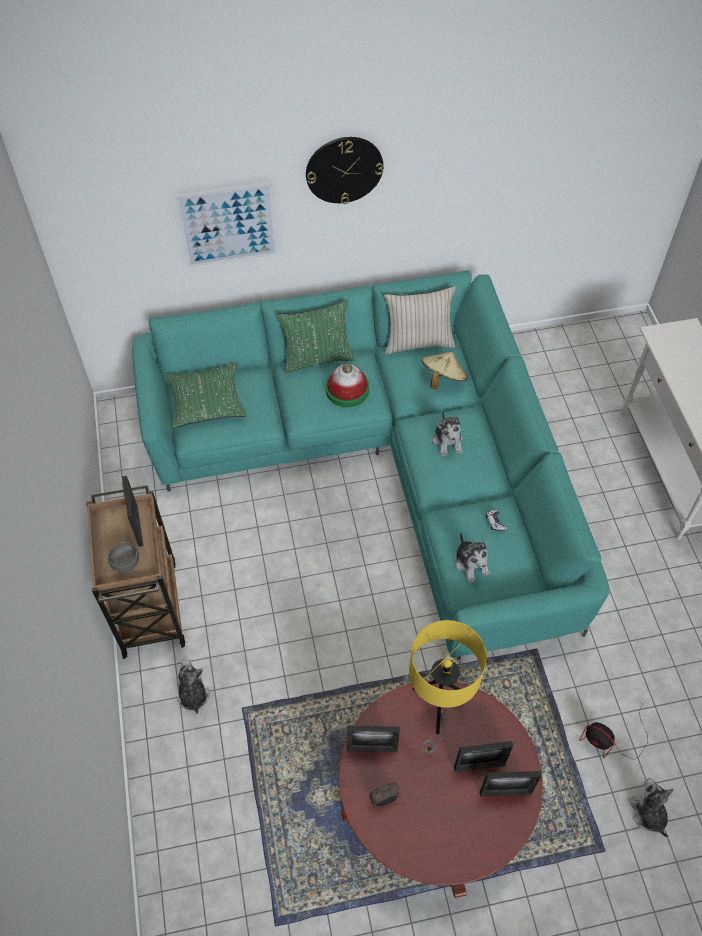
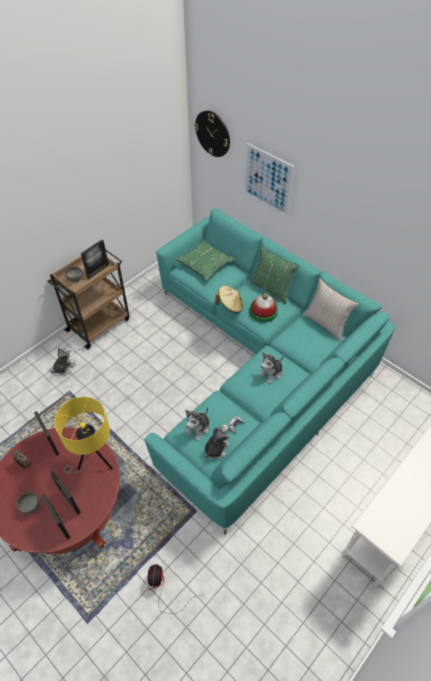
camera: 55 degrees right, 5 degrees down
wall clock [306,137,384,204] -> wall clock moved to [194,110,230,157]
beige hat [422,352,468,389] -> beige hat moved to [216,286,243,313]
plush toy [628,778,674,837] -> plush toy moved to [204,424,230,459]
none -> grey bowl [17,492,40,515]

